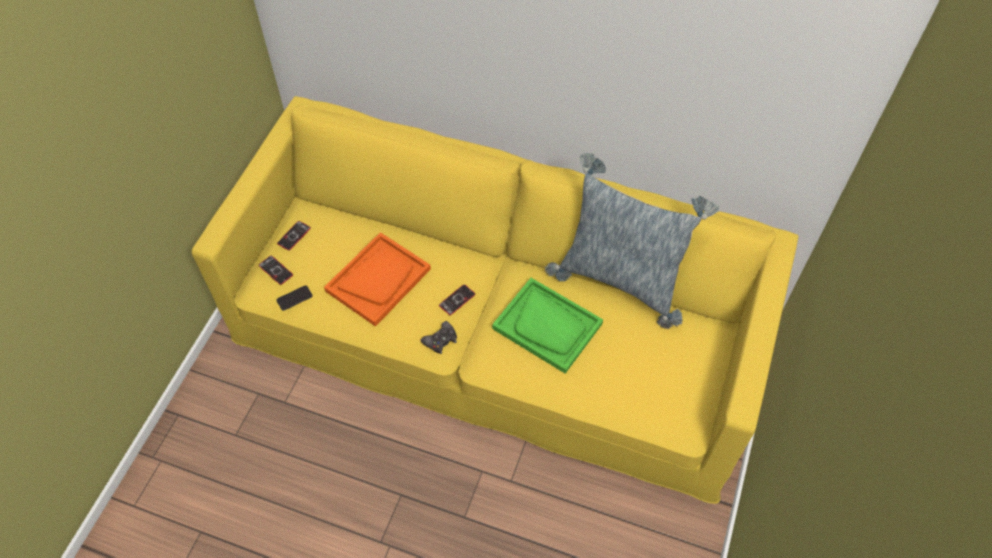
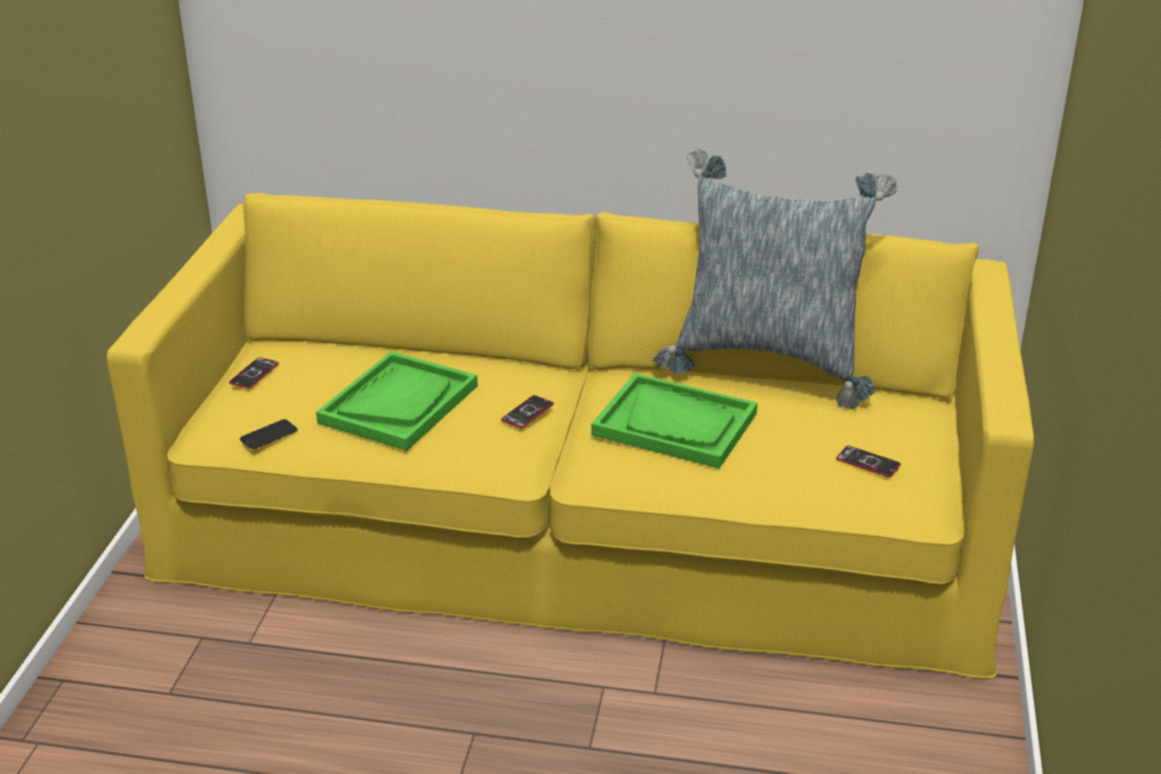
camera: 10 degrees left, 25 degrees down
phone [259,256,293,285] -> phone moved to [836,446,901,477]
orange tray [324,232,431,327] -> green tray [316,351,478,451]
black game controller [421,321,457,354] -> none

